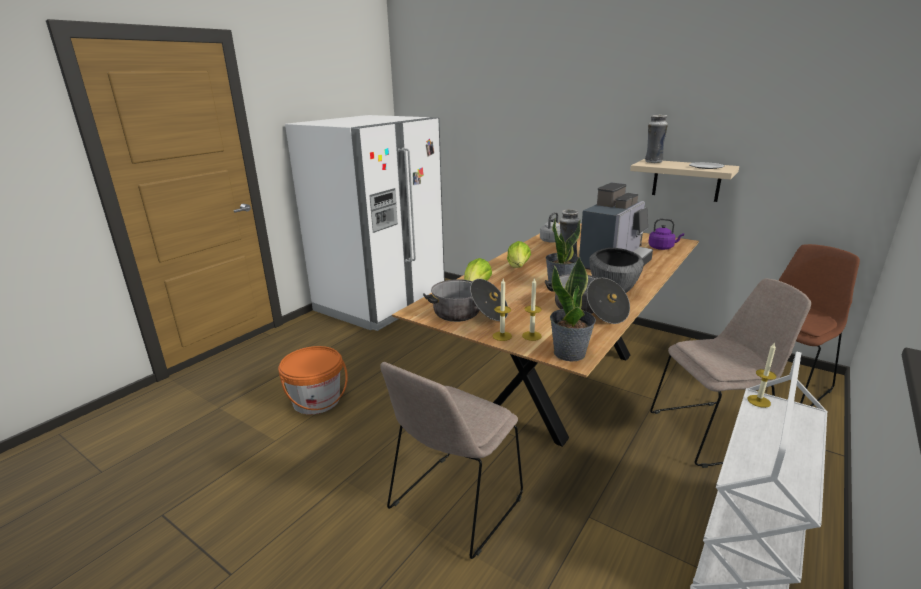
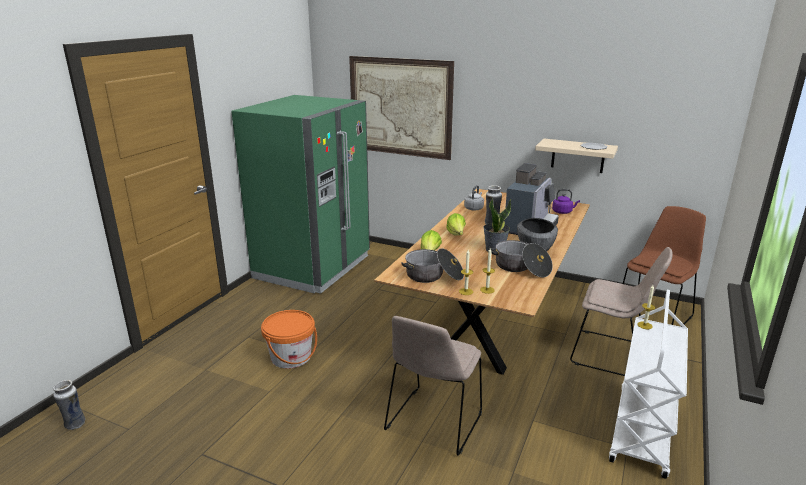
camera: 10 degrees left, 0 degrees up
white fridge [285,115,445,331] -> green fridge [231,95,370,294]
potted plant [550,256,596,362] -> none
vase [645,115,668,163] -> vase moved to [53,380,85,430]
beige chair [650,279,811,468] -> beige chair turned 45 degrees clockwise [570,247,673,376]
none -> picture [349,56,454,160]

